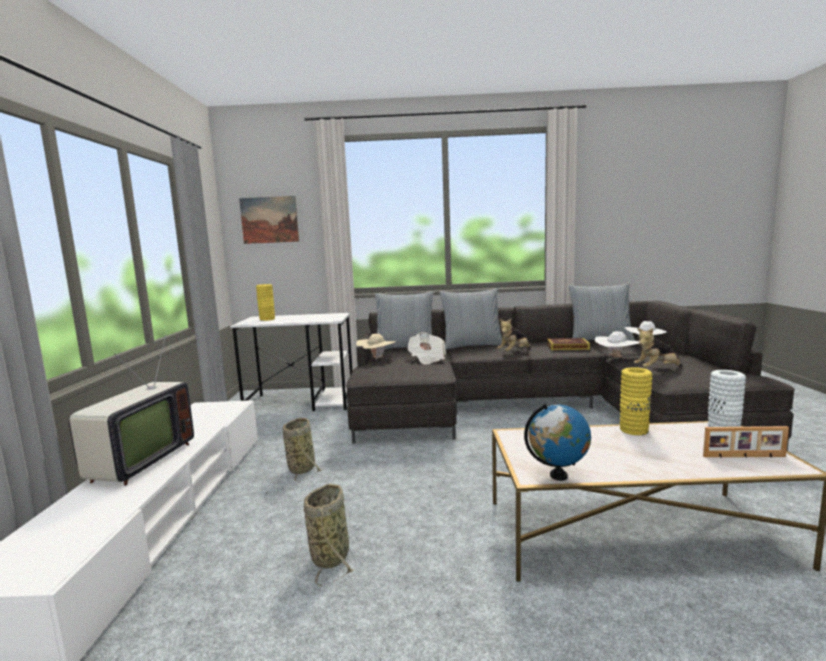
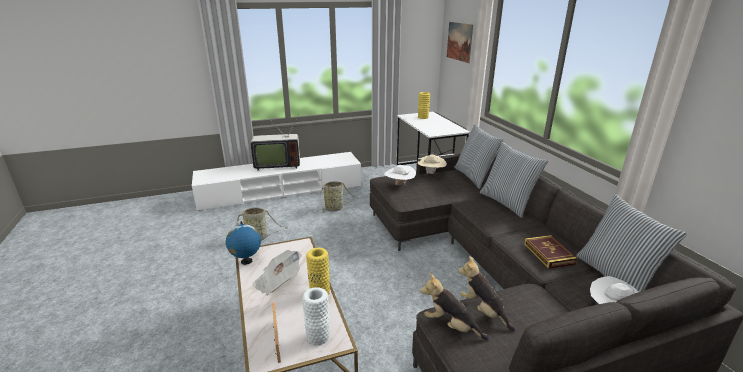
camera: 70 degrees right, 15 degrees up
newspaper [407,333,446,364] -> newspaper moved to [252,250,302,296]
plush toy [497,318,530,351] -> plush toy moved to [420,273,489,340]
white hat [595,331,639,358] -> white hat moved to [384,165,416,185]

